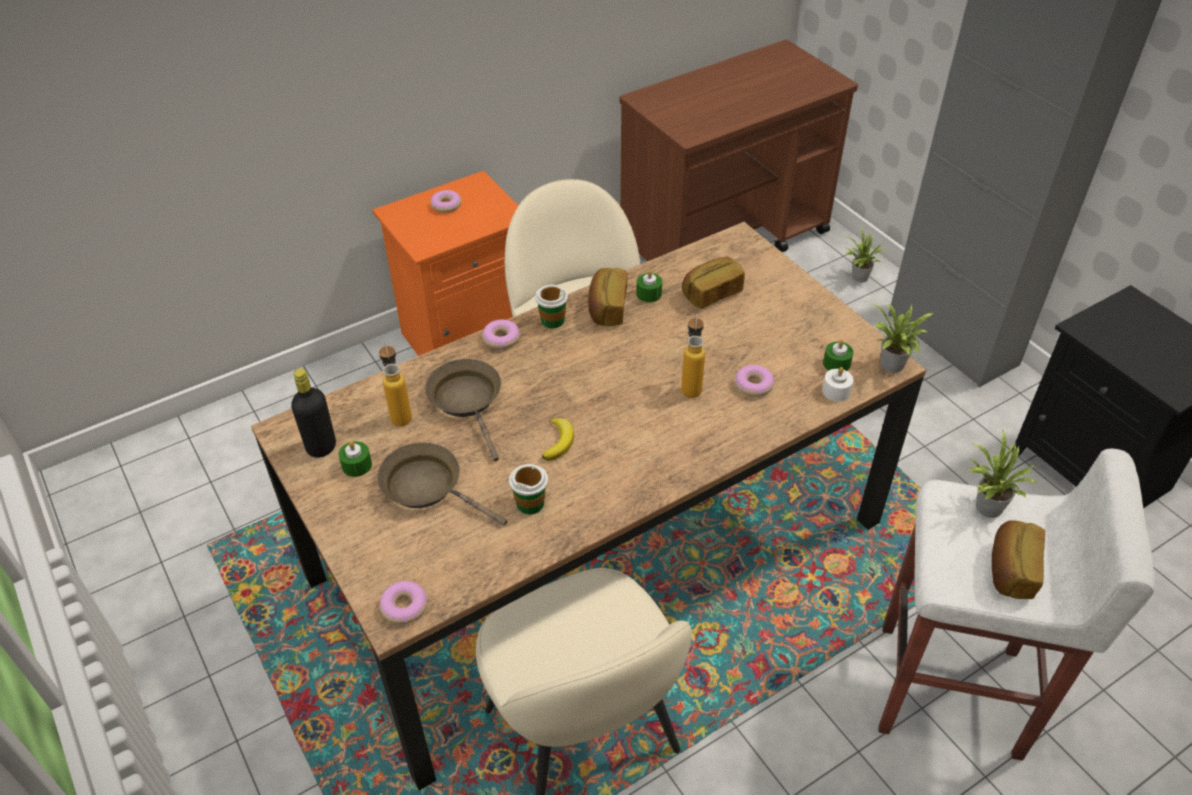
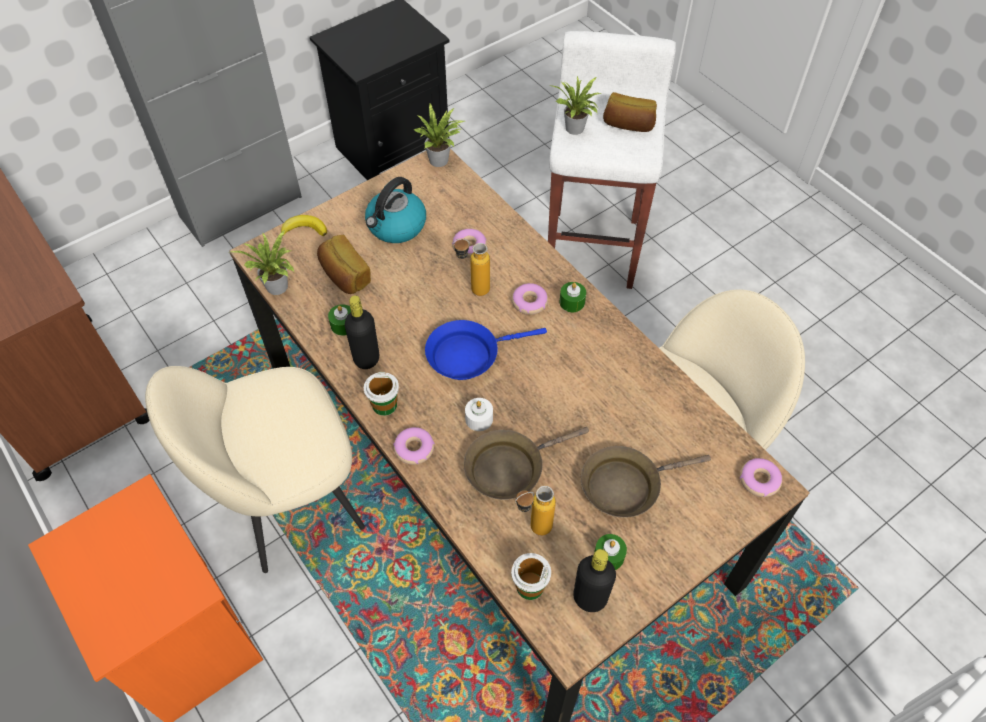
camera: 95 degrees left, 10 degrees up
brown frying pan [377,442,507,525] -> brown frying pan turned 45 degrees clockwise [581,446,711,518]
donut [430,190,462,213] -> donut moved to [512,283,548,315]
cup [509,464,548,515] -> cup moved to [511,553,551,600]
banana [542,418,574,461] -> banana moved to [281,215,327,236]
bread [588,268,628,326] -> black bottle [345,295,379,369]
white candle [822,367,853,402] -> white candle moved to [465,398,493,431]
green candle [823,340,853,371] -> green candle moved to [560,282,586,312]
potted plant [844,227,886,282] -> potted plant moved to [231,230,294,295]
none -> kettle [365,177,426,243]
none -> blue frying pan [425,320,547,380]

